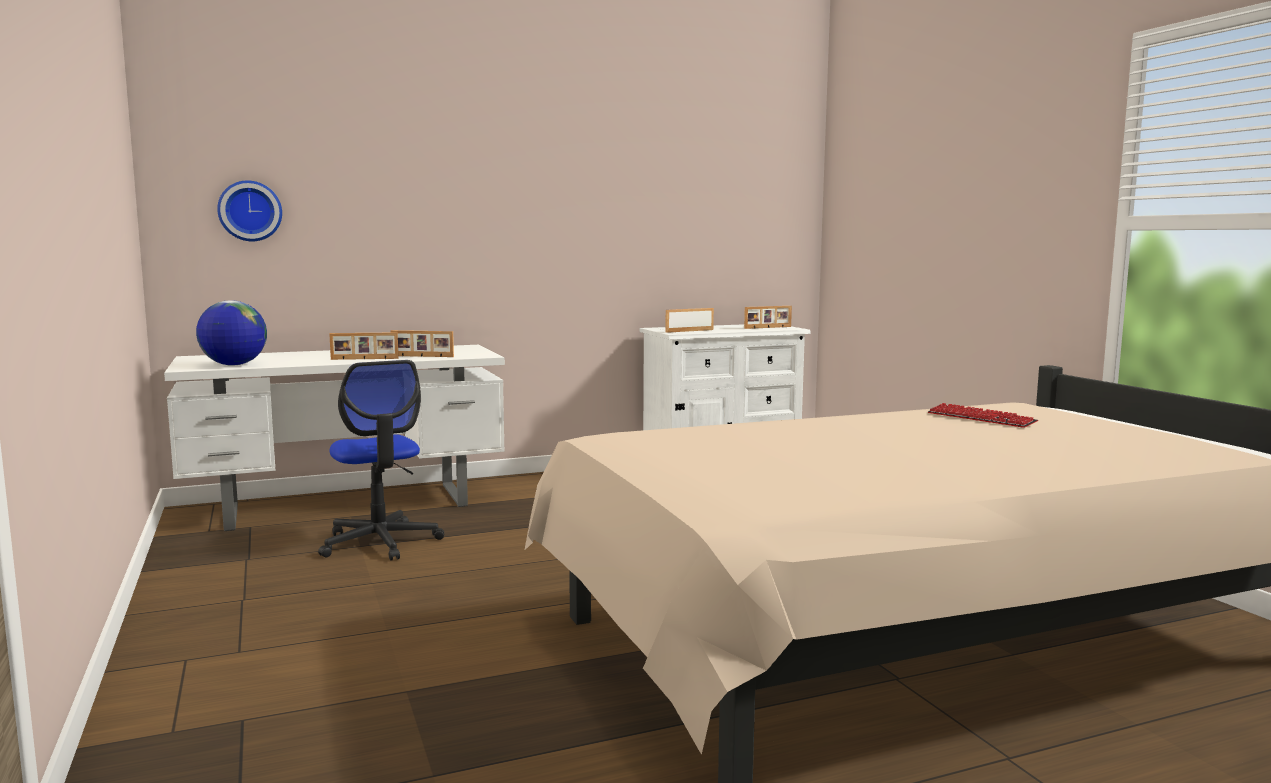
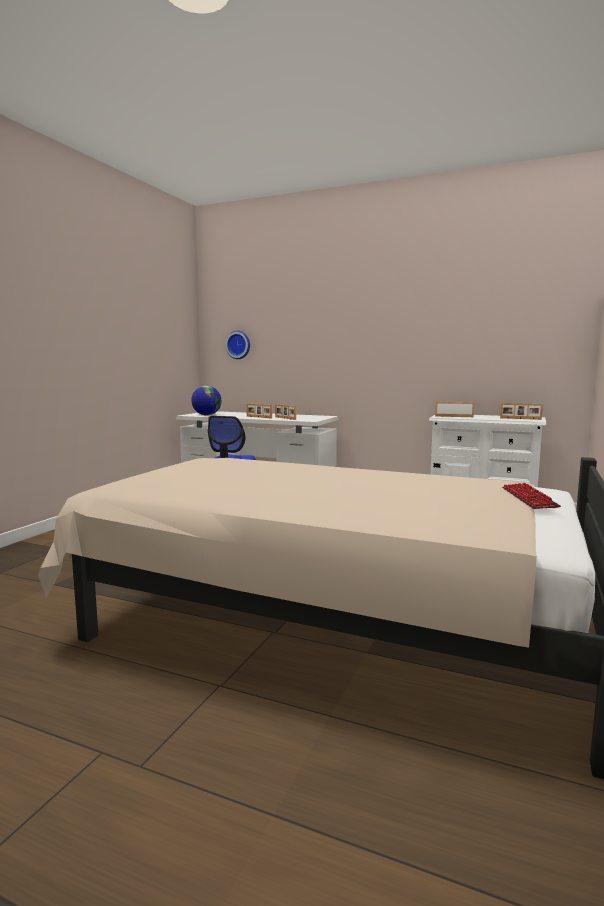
camera: 45 degrees right, 0 degrees up
keyboard [928,403,1038,428] -> keyboard moved to [502,483,561,509]

